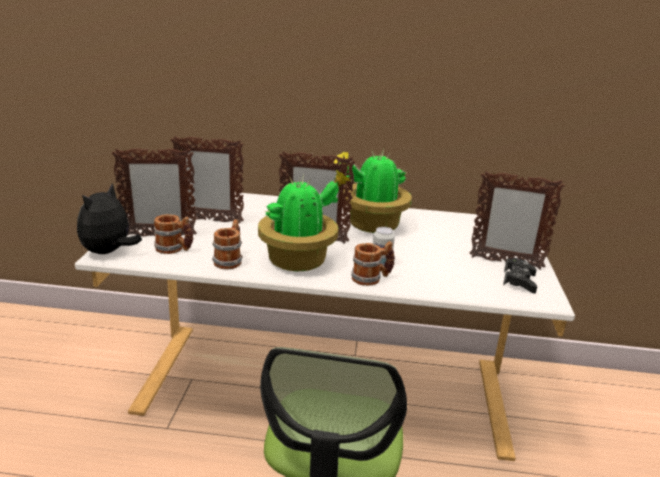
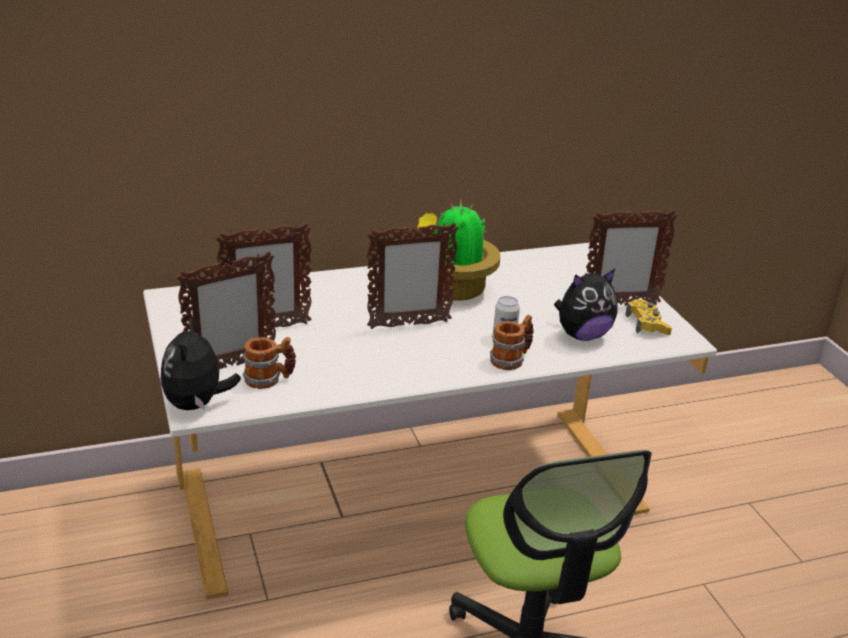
camera: 25 degrees left, 5 degrees up
mug [212,219,243,269] -> none
potted plant [258,170,351,271] -> none
black game controller [503,258,537,293] -> yellow game controller [625,299,672,335]
none -> plush toy [554,269,617,341]

